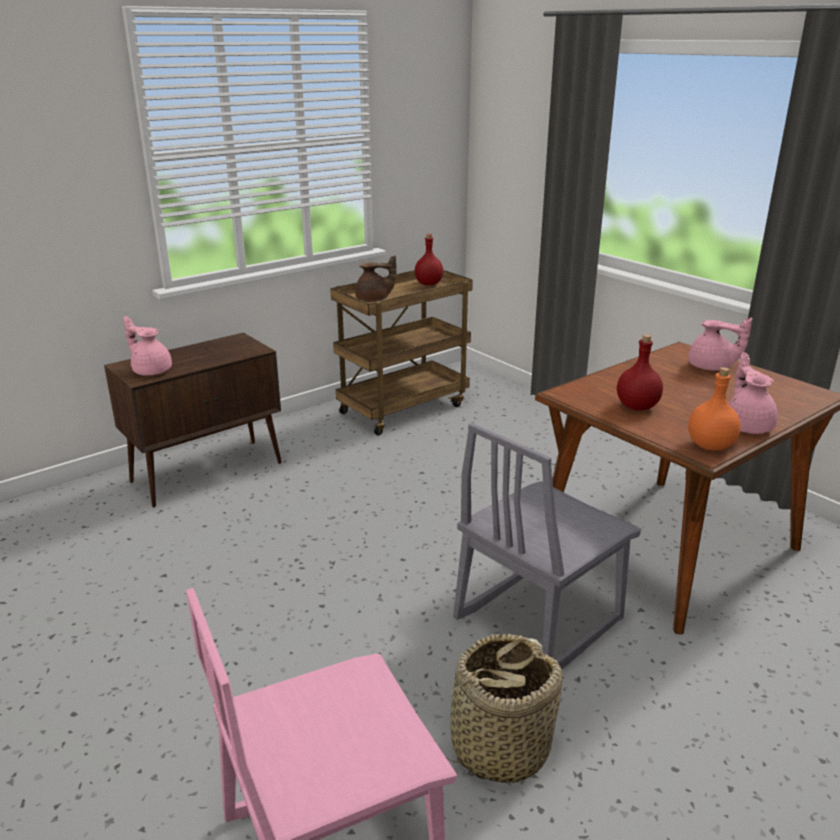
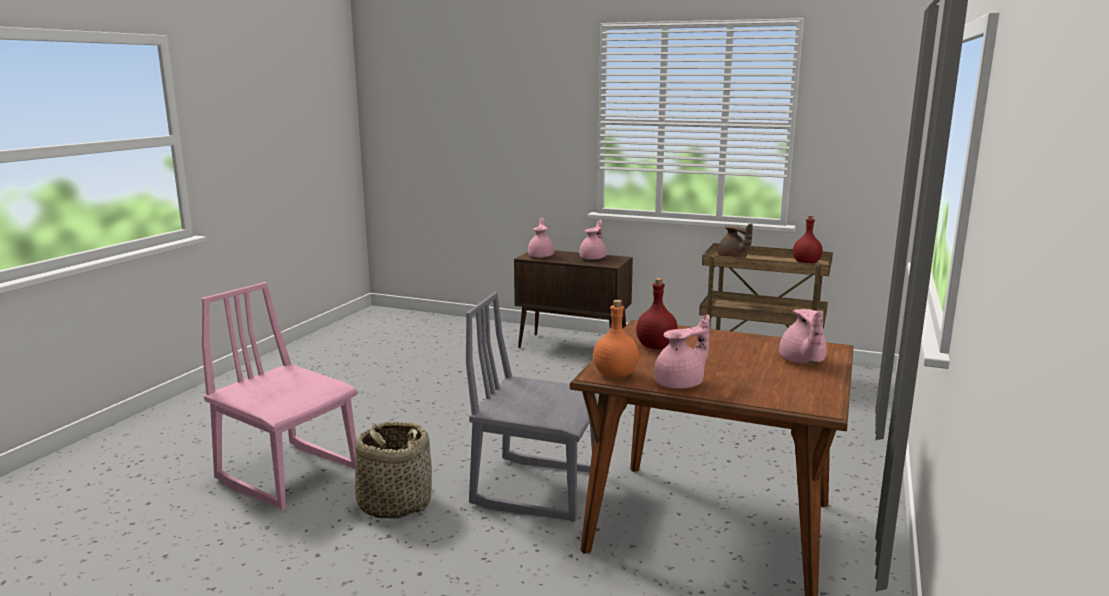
camera: 60 degrees right, 10 degrees down
none -> pink teapot [580,220,606,260]

